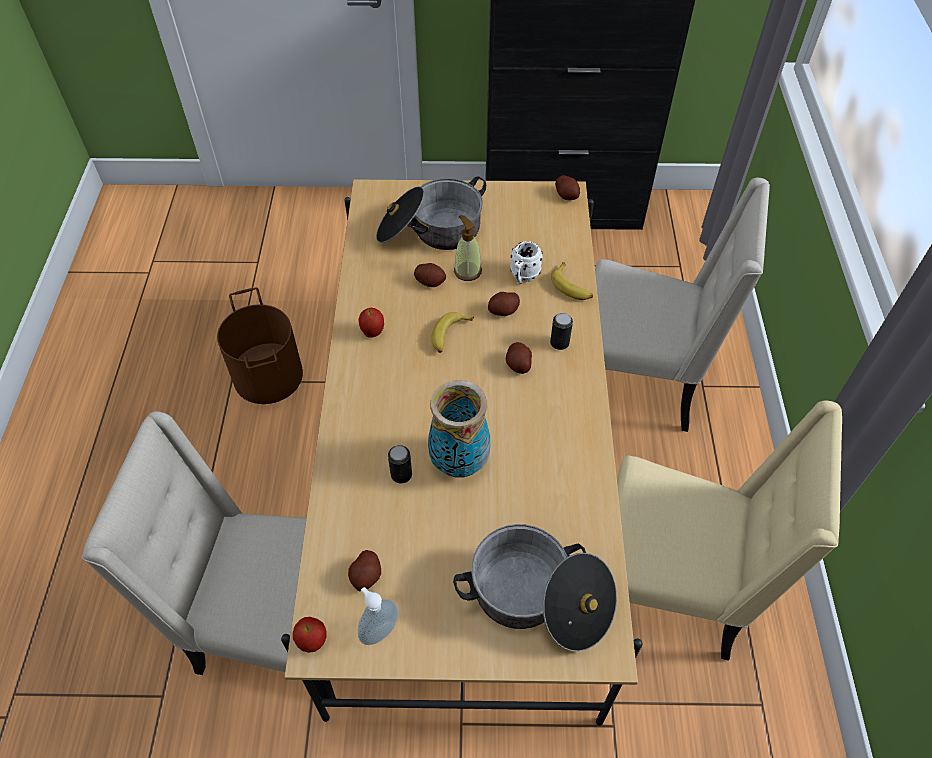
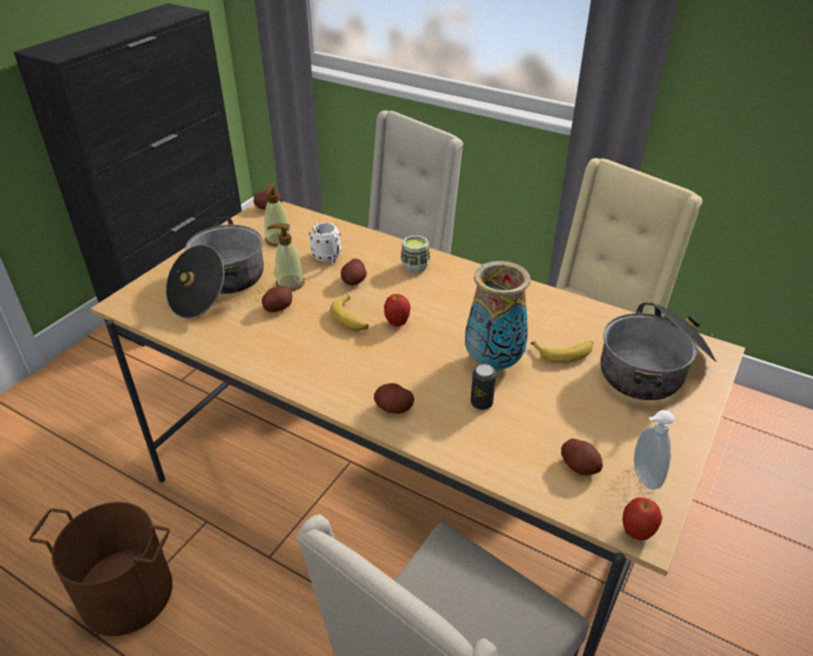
camera: 60 degrees left, 15 degrees down
apple [359,308,384,338] -> apple moved to [384,294,411,327]
potato [506,342,532,374] -> potato moved to [374,383,414,414]
can [550,313,573,350] -> cup [401,235,430,274]
banana [551,262,593,300] -> banana moved to [531,341,593,363]
none -> soap dispenser [265,184,292,247]

